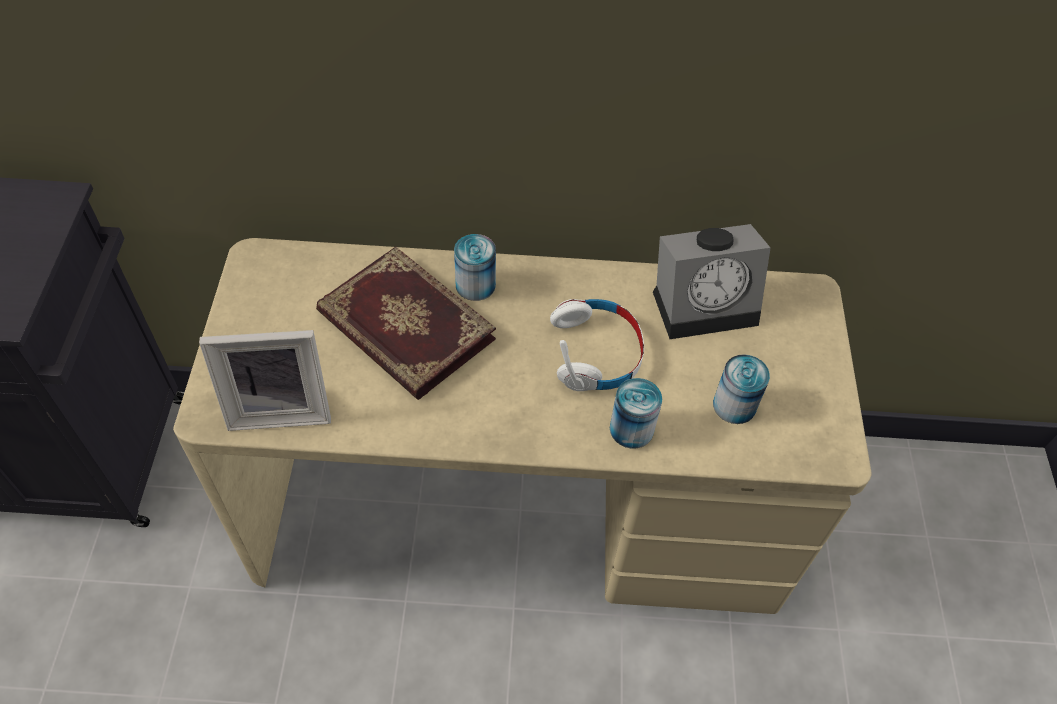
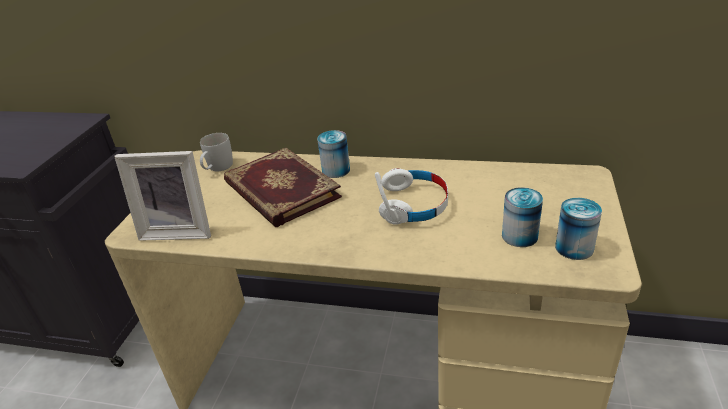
camera: 15 degrees right, 20 degrees down
can [610,378,662,449] -> can moved to [555,198,602,260]
alarm clock [653,224,770,339] -> none
none -> white mug [200,133,233,171]

